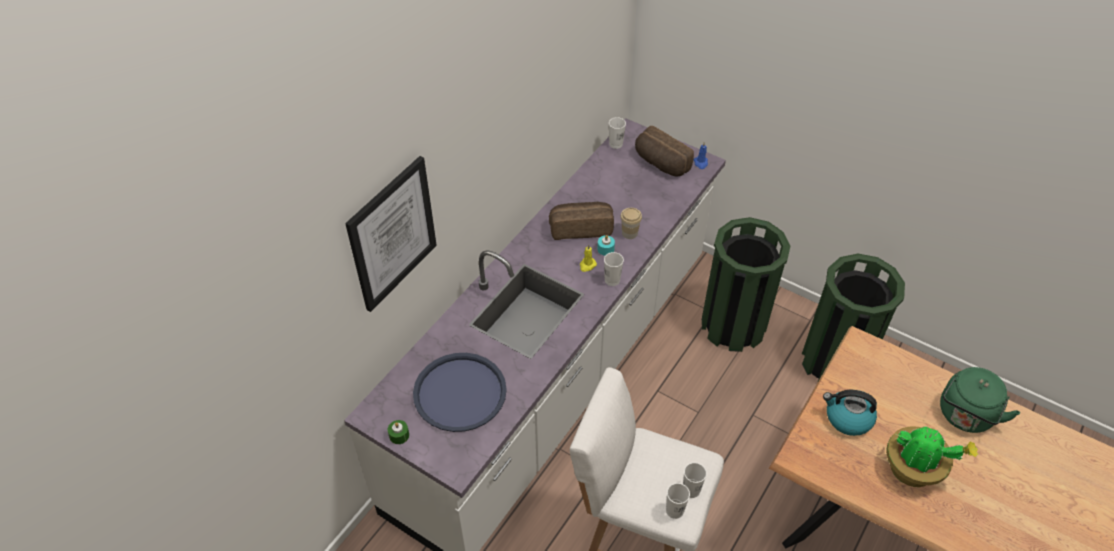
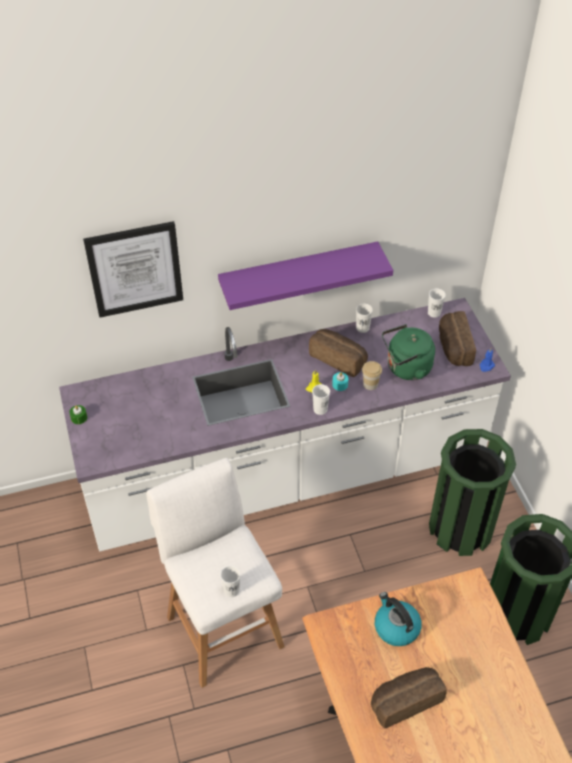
camera: 40 degrees right, 0 degrees up
blue tray [413,353,507,432] -> none
white cup [666,483,690,519] -> white cup moved to [356,303,373,333]
potted plant [886,426,978,487] -> bread [371,667,447,728]
green kettle [940,367,1020,433] -> green kettle moved to [382,324,435,380]
none -> purple shelf [218,241,393,310]

